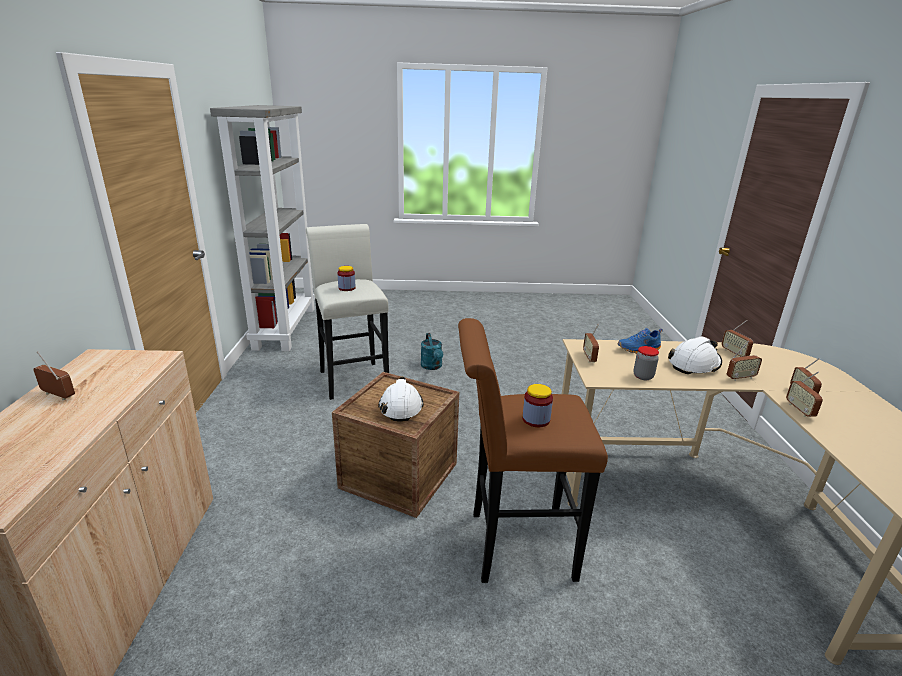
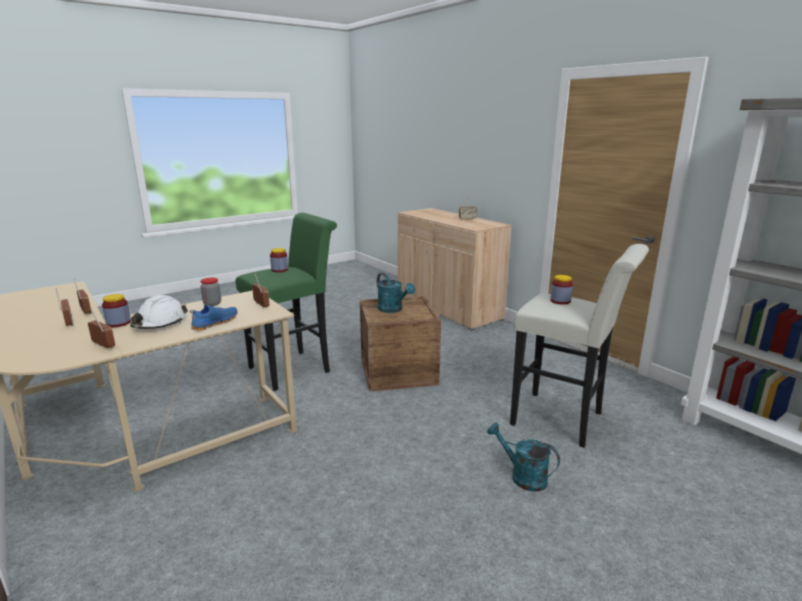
camera: 145 degrees right, 5 degrees down
white hard hat [378,377,424,422] -> turquoise watering can [377,273,415,313]
brown stool [458,318,608,583] -> green stool [235,213,337,391]
radio [727,340,762,381] -> jar [102,294,131,327]

